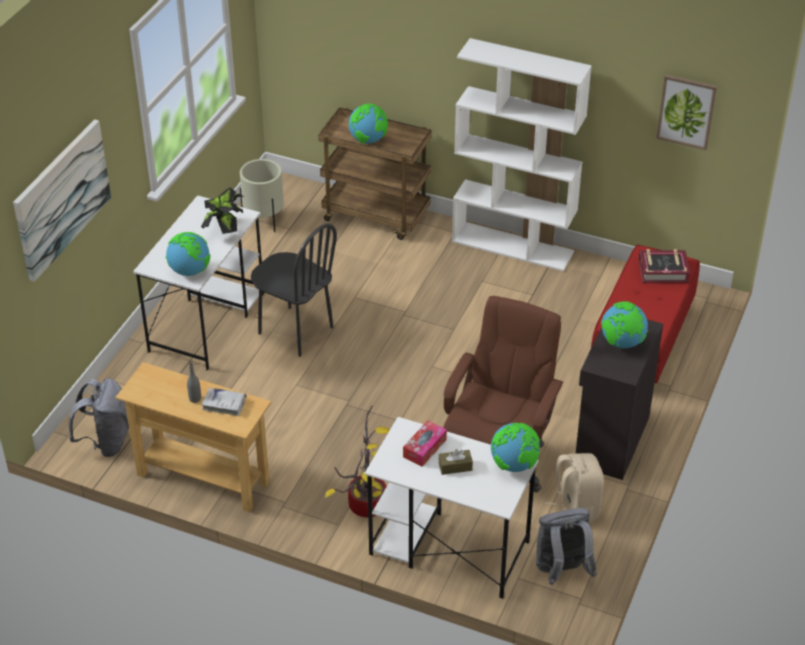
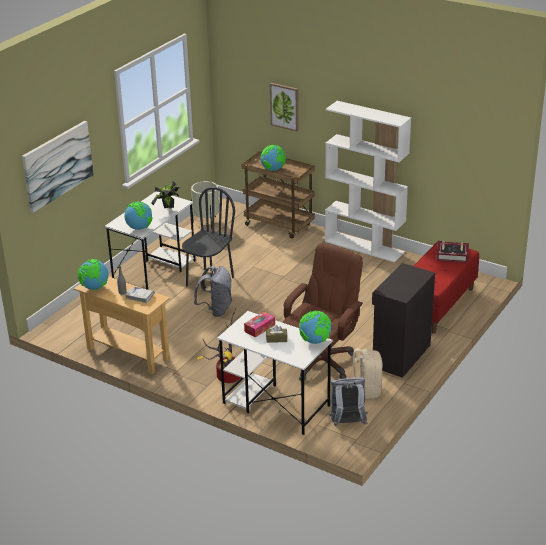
camera: 10 degrees right, 10 degrees down
grey backpack [69,378,129,457] -> grey backpack moved to [194,266,232,317]
black chair [251,224,337,357] -> black chair turned 105 degrees counterclockwise [182,187,235,286]
globe [601,301,648,348] -> globe moved to [78,259,108,290]
picture [656,75,717,150] -> picture moved to [270,83,299,132]

